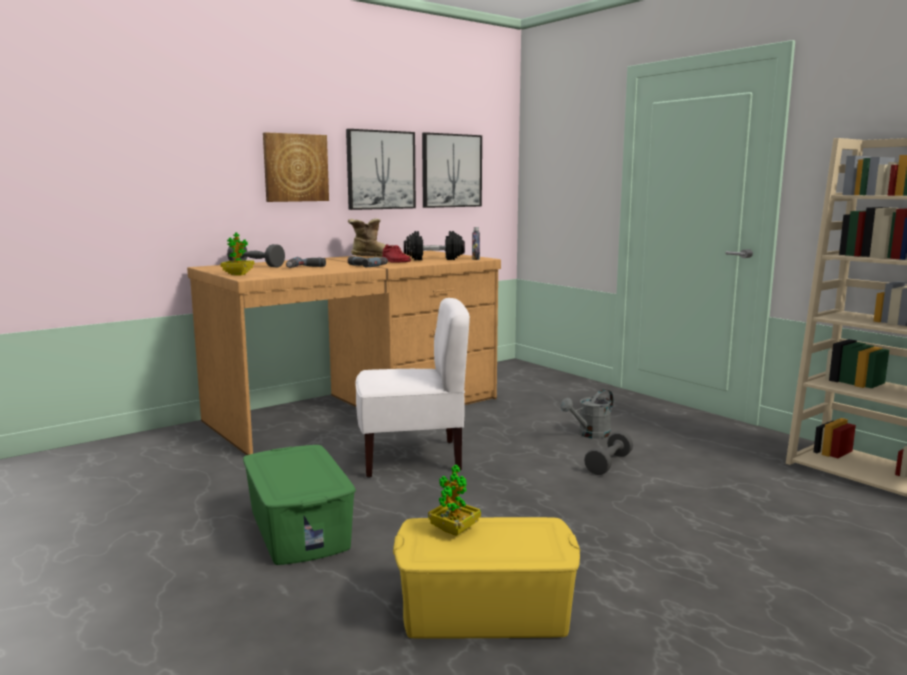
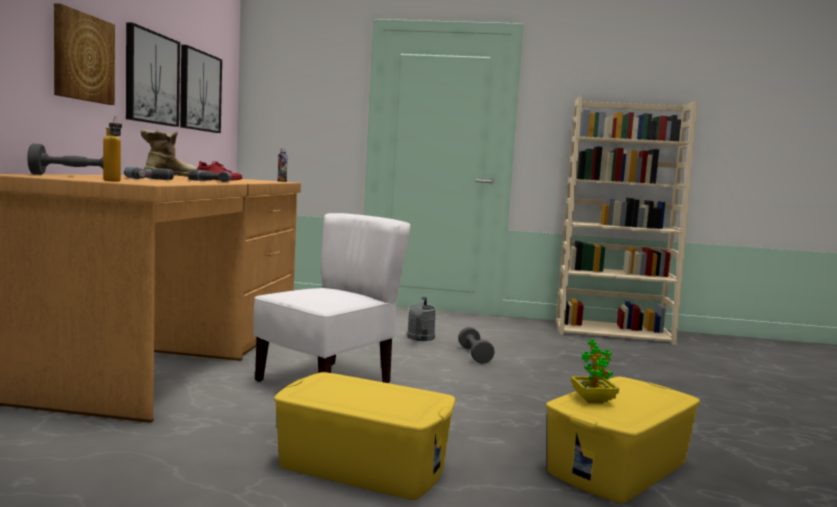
camera: 45 degrees left, 5 degrees down
potted plant [220,232,254,275] -> bottle [103,116,122,181]
green storage box [243,445,356,565] -> yellow storage box [274,372,455,500]
black dumbbell [404,231,465,260] -> none

